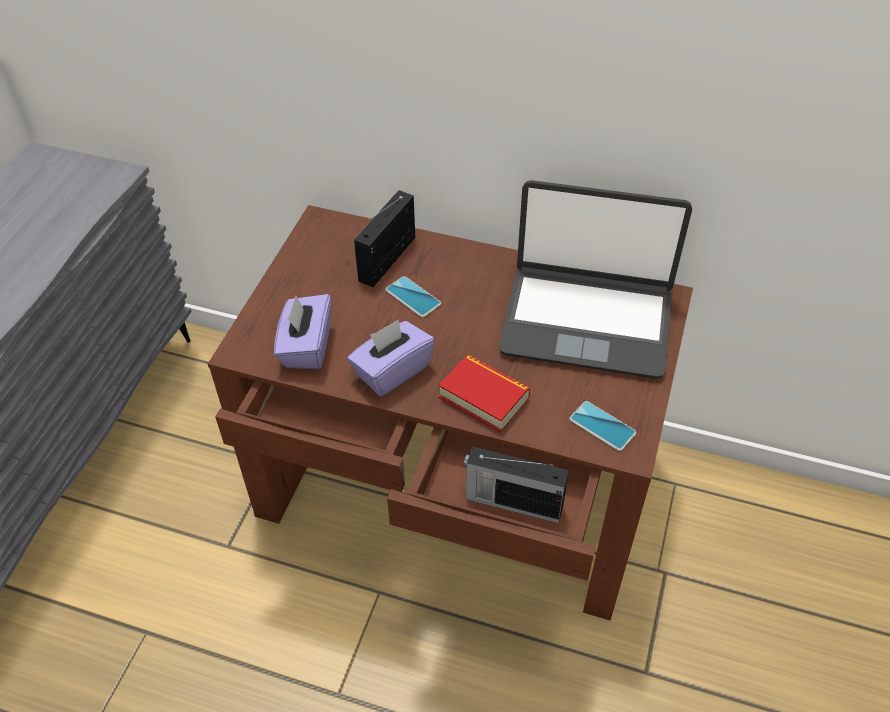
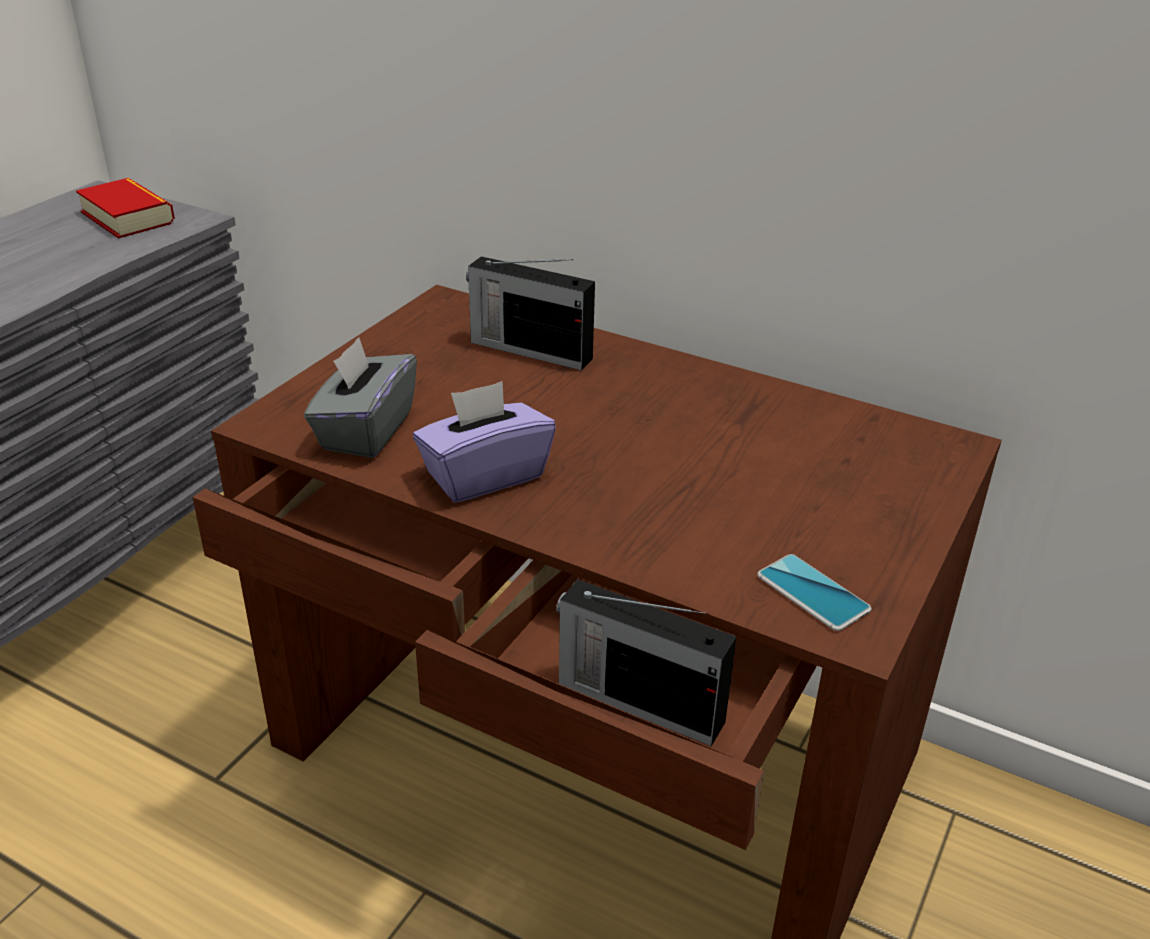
camera: 10 degrees right, 15 degrees down
purple tissue box [274,294,331,369] -> grey tissue box [304,337,417,458]
radio [354,190,415,287] -> radio turned 105 degrees counterclockwise [466,256,595,370]
phone [386,276,441,317] -> none
book [439,355,530,433] -> book moved to [76,178,175,238]
laptop [499,180,692,379] -> none

